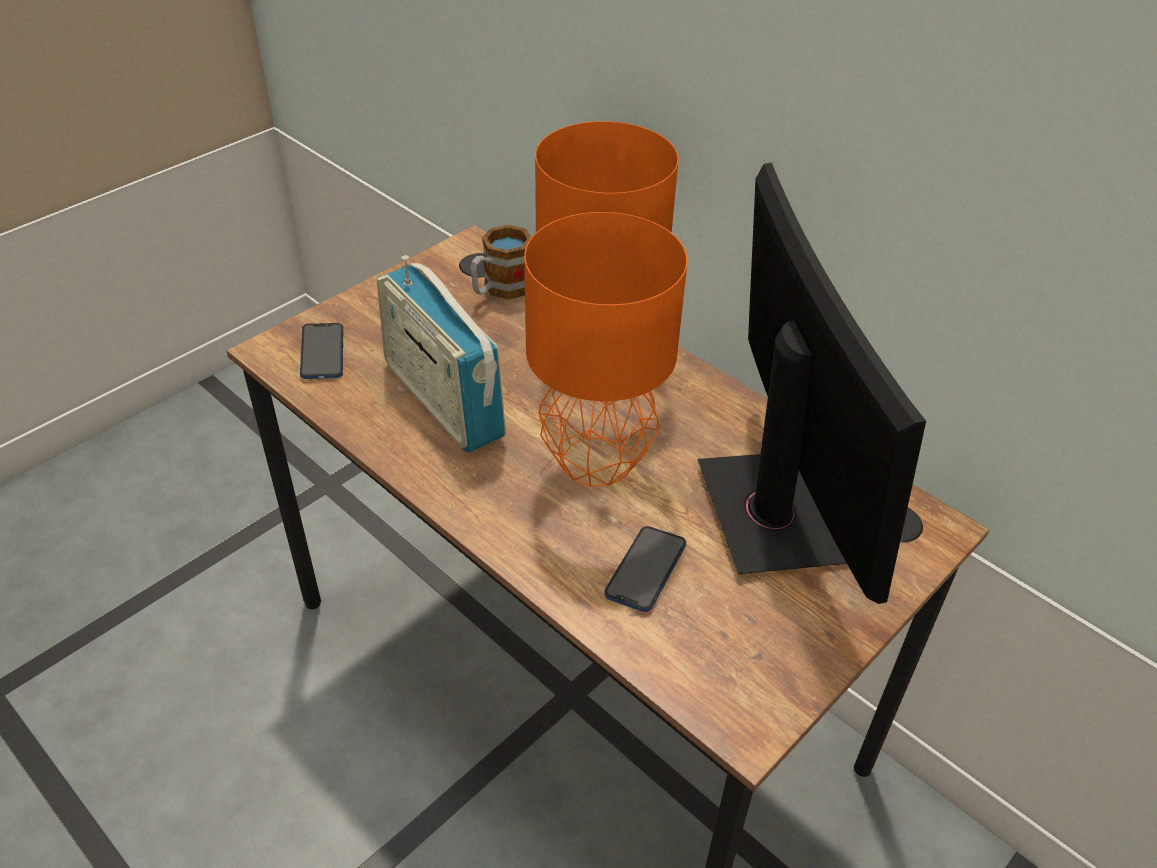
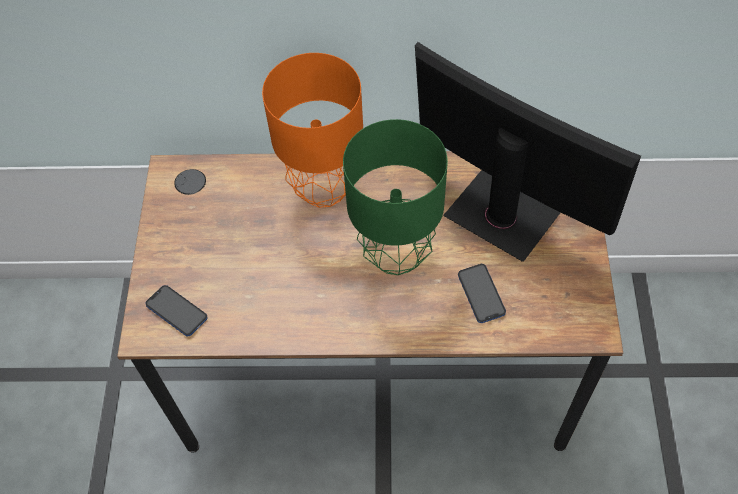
camera: 40 degrees left, 15 degrees up
radio [377,255,506,453] -> none
mug [470,225,531,299] -> none
orange table lamp [524,212,688,487] -> green table lamp [343,119,448,275]

